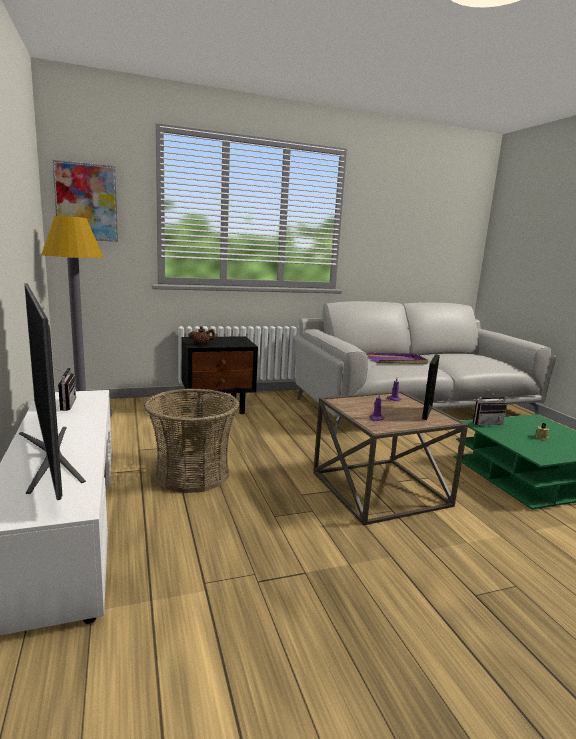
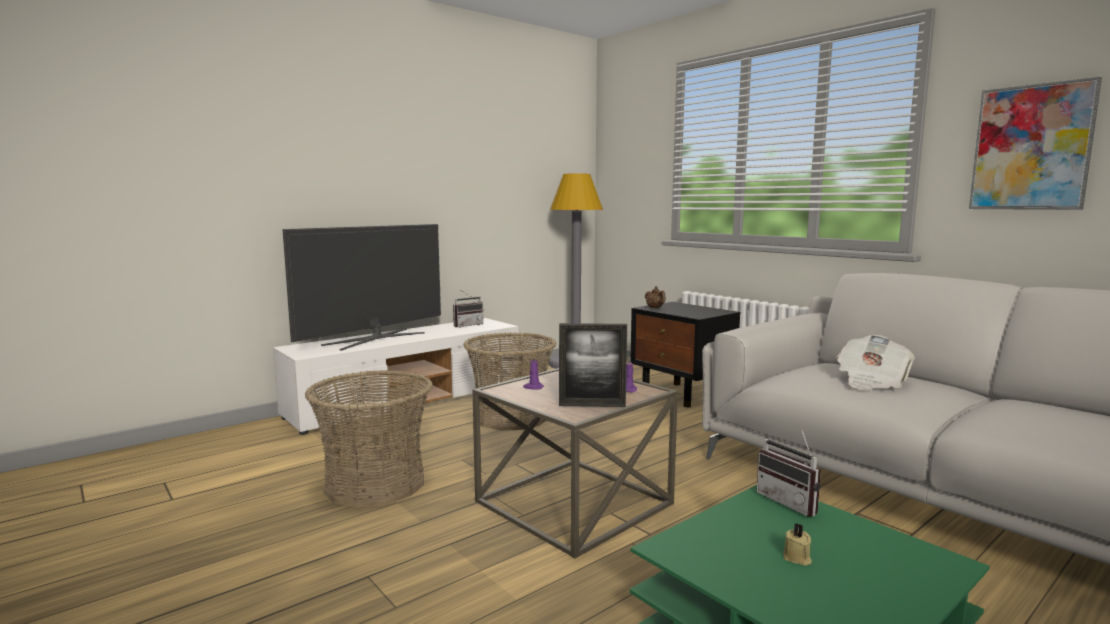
camera: 70 degrees right, 5 degrees down
picture [52,160,118,242] -> picture moved to [969,77,1102,210]
purple tray [367,353,428,364] -> newspaper [836,335,915,390]
none -> basket [305,370,433,508]

